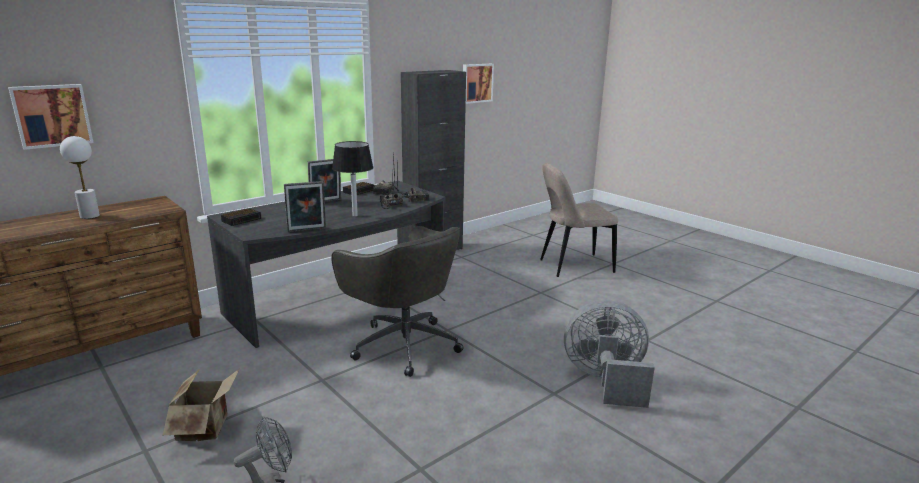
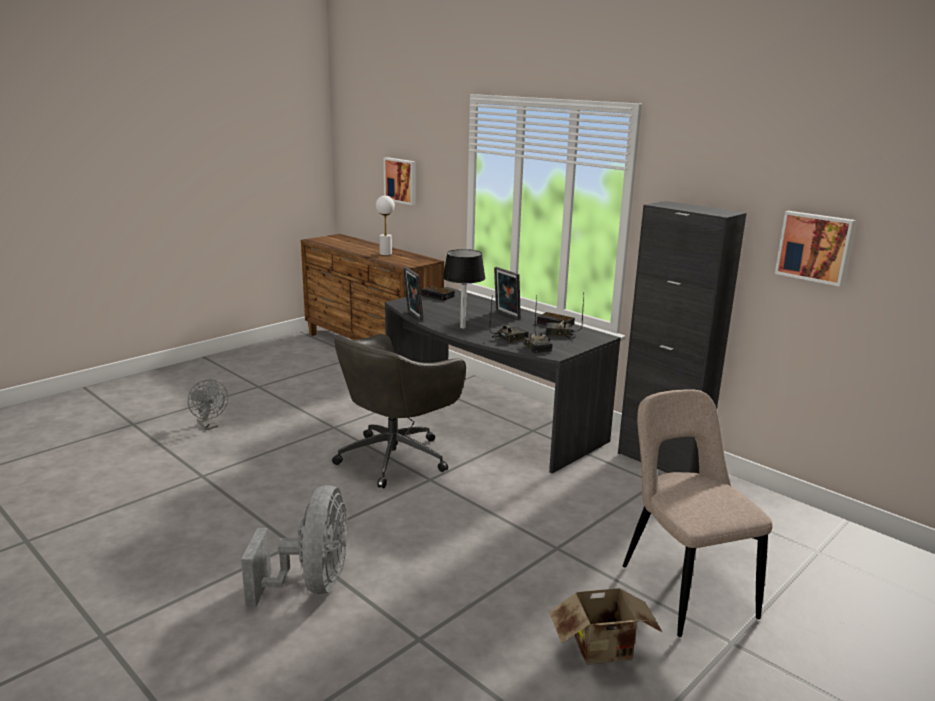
camera: 85 degrees right, 0 degrees up
cardboard box [163,369,239,441] -> cardboard box moved to [549,587,663,665]

